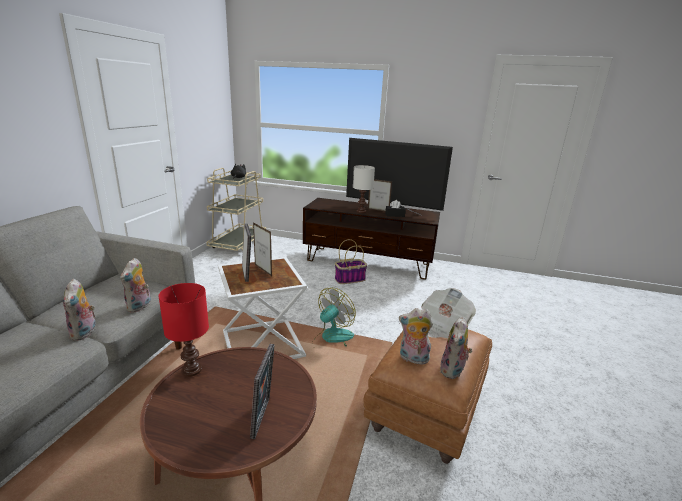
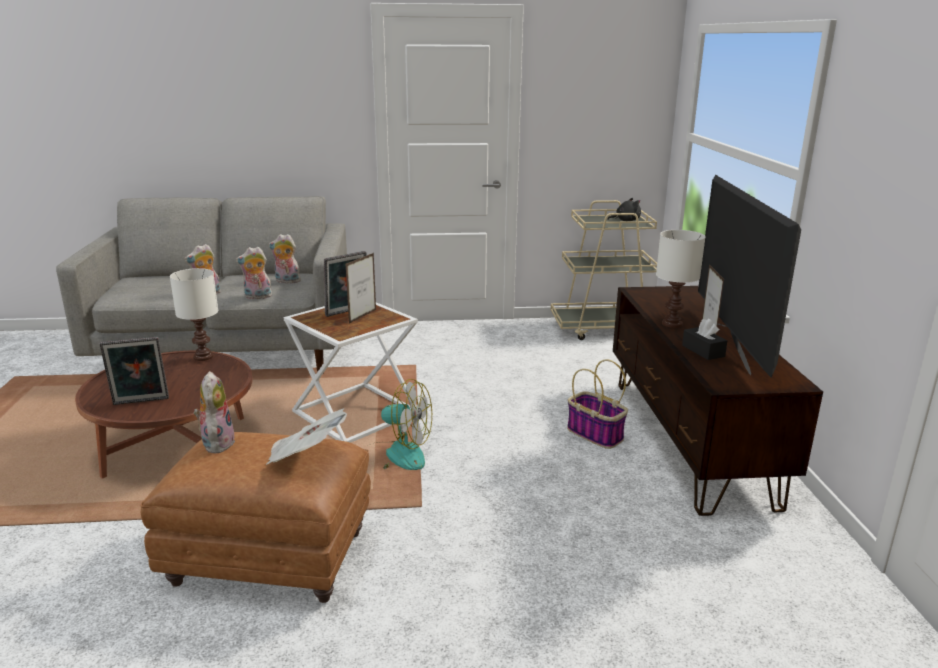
camera: 70 degrees right, 0 degrees up
red table lamp [158,283,209,377] -> white table lamp [170,268,218,361]
plush toy [440,316,473,379] -> plush toy moved to [268,234,301,283]

